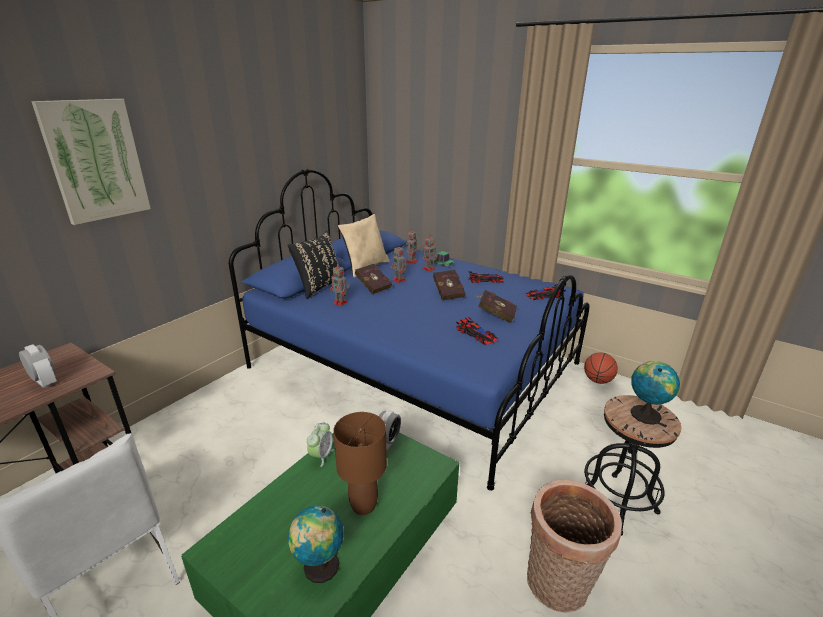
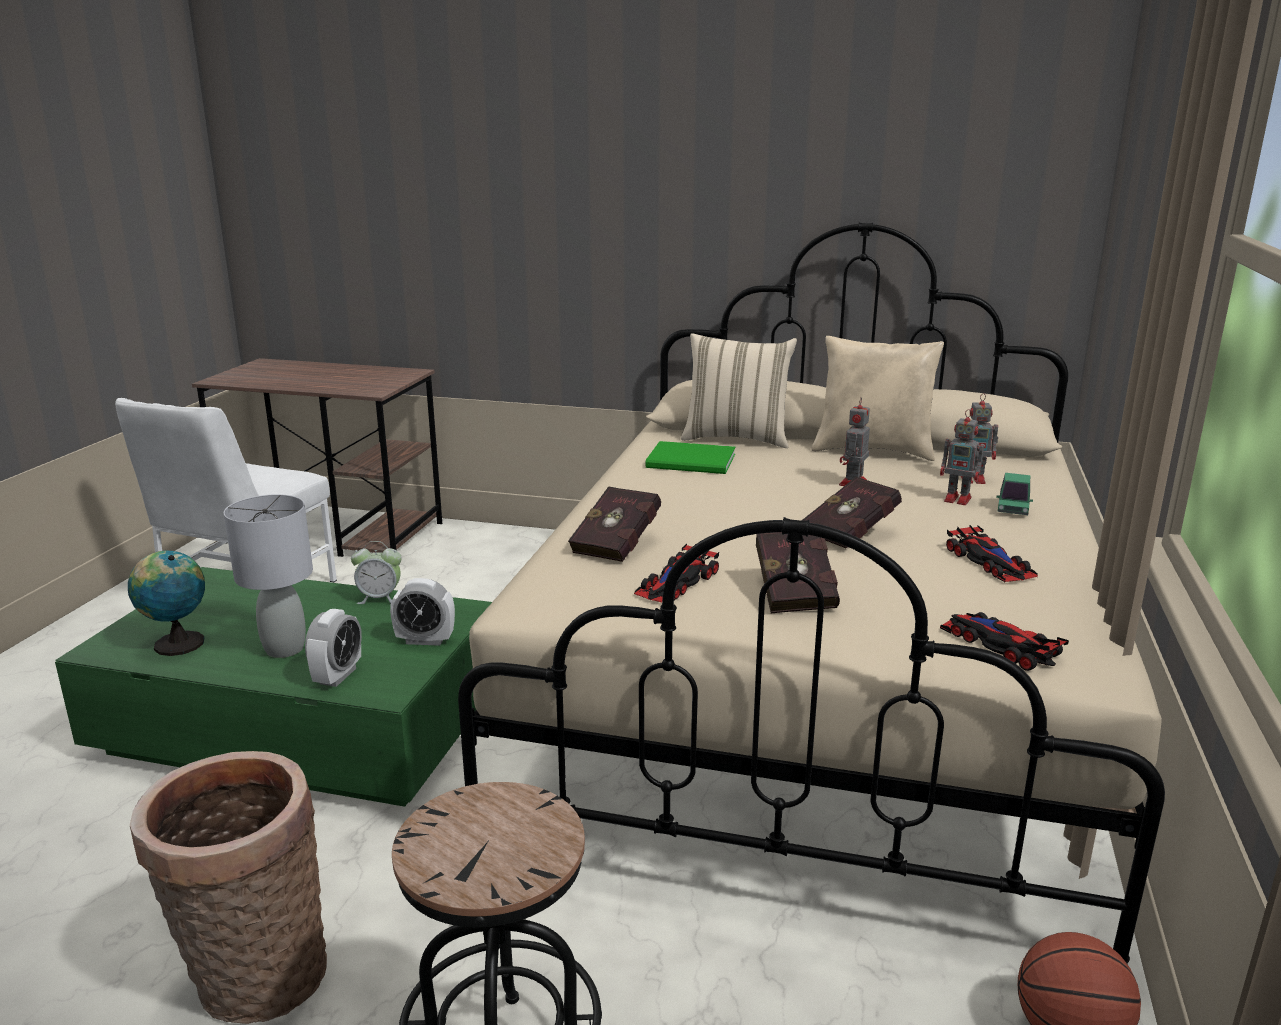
camera: 70 degrees right, 5 degrees down
alarm clock [19,344,57,388] -> alarm clock moved to [305,609,362,687]
picture [31,99,151,225] -> none
blue bed [229,169,589,491] -> beige bed [458,222,1165,964]
black pillow [287,231,339,299] -> beige pillow [681,333,797,448]
toy robot [330,263,349,306] -> green book [646,441,736,474]
brown table lamp [333,412,387,515] -> grey table lamp [223,494,313,658]
red book [355,264,392,295] -> red book moved to [568,486,661,562]
globe [631,361,680,425] -> none

